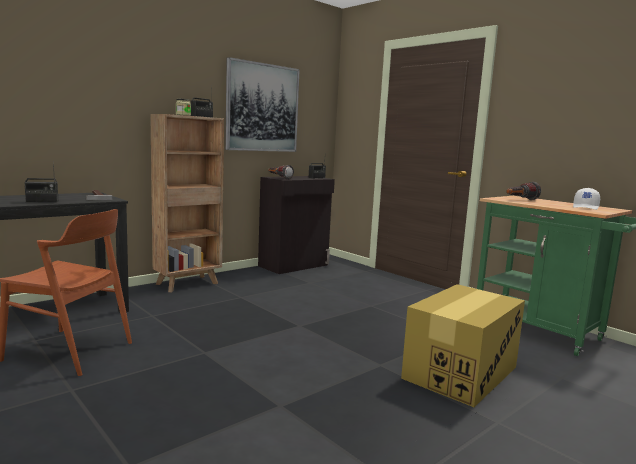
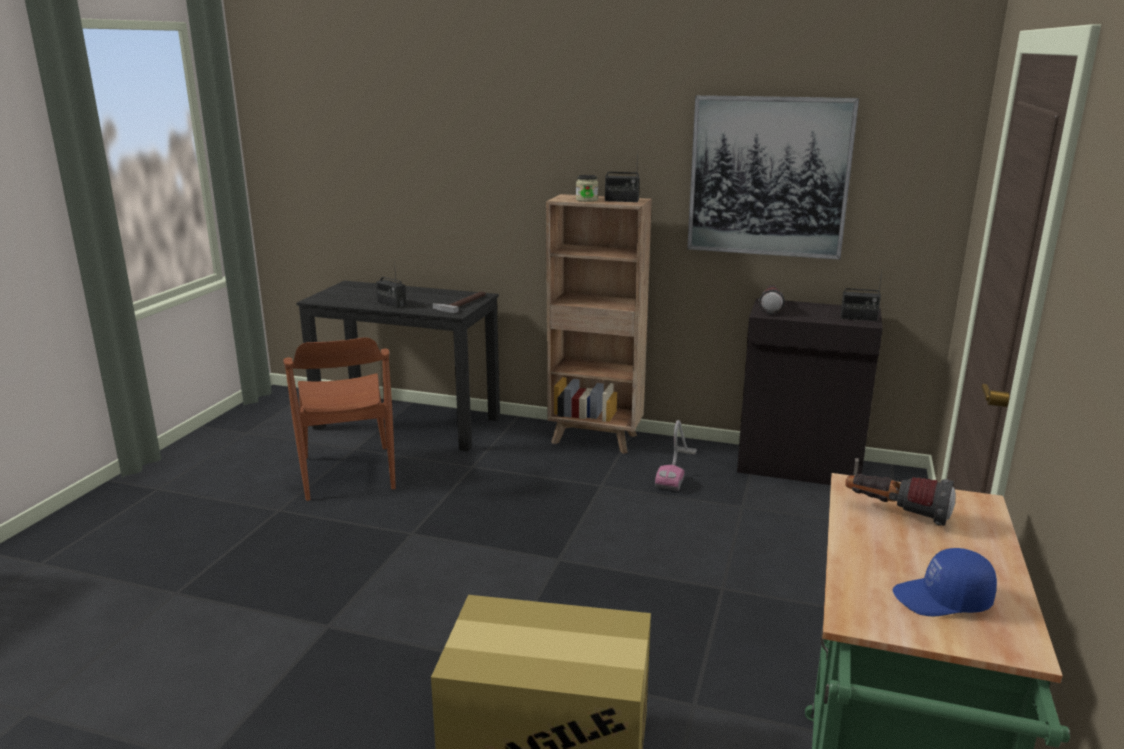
camera: 60 degrees right, 10 degrees up
white cap [573,188,600,210] -> blue cap [892,548,997,617]
none -> vacuum cleaner [655,420,697,491]

